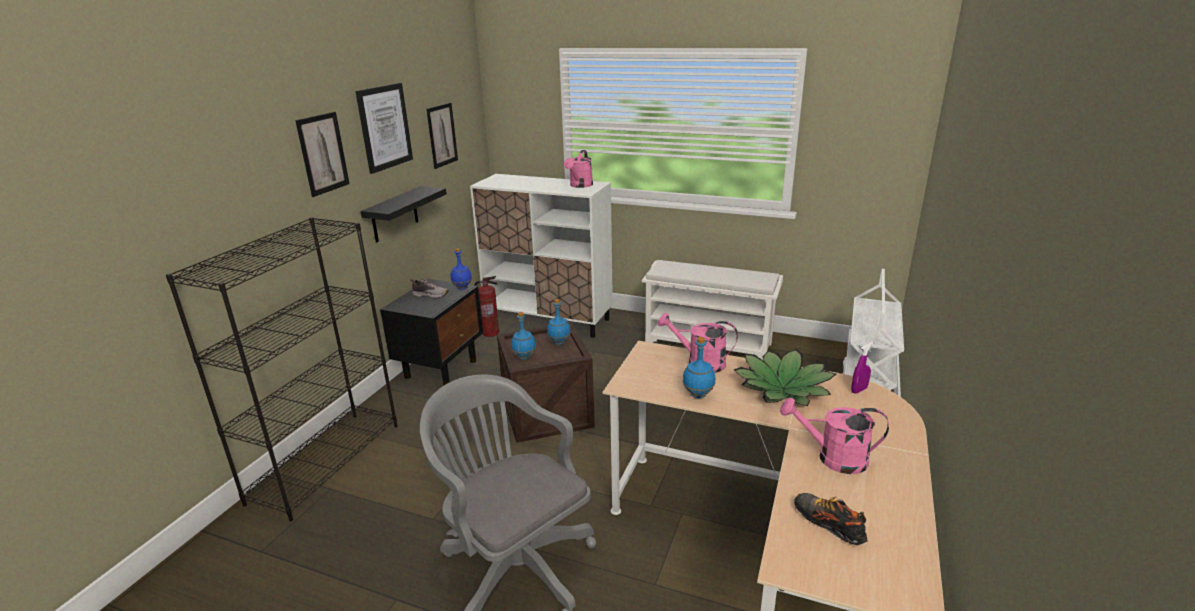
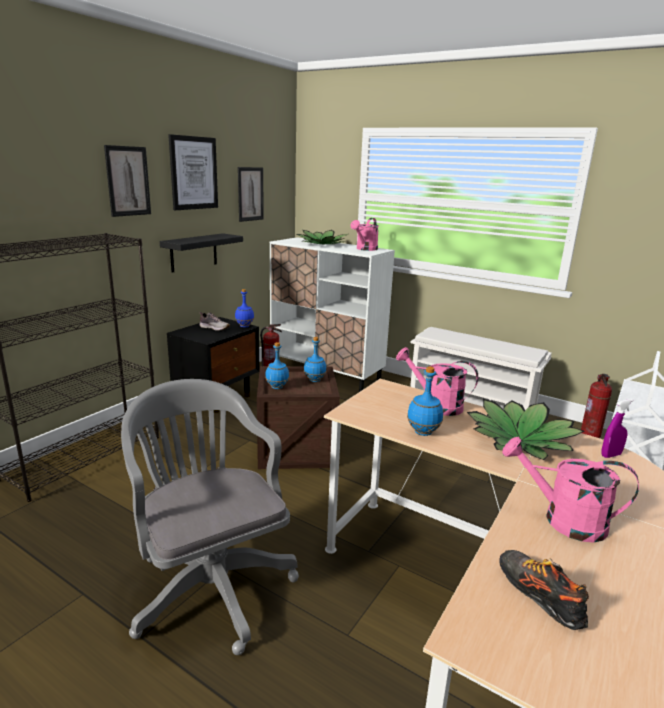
camera: 10 degrees right, 5 degrees down
none -> potted plant [296,230,348,244]
none -> fire extinguisher [581,374,612,438]

